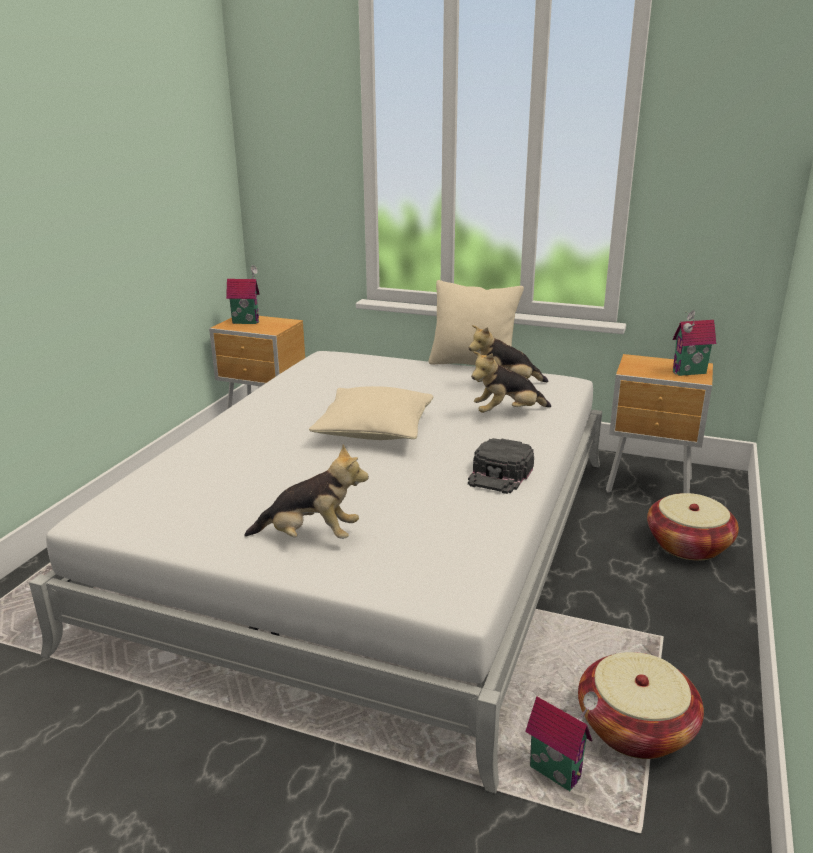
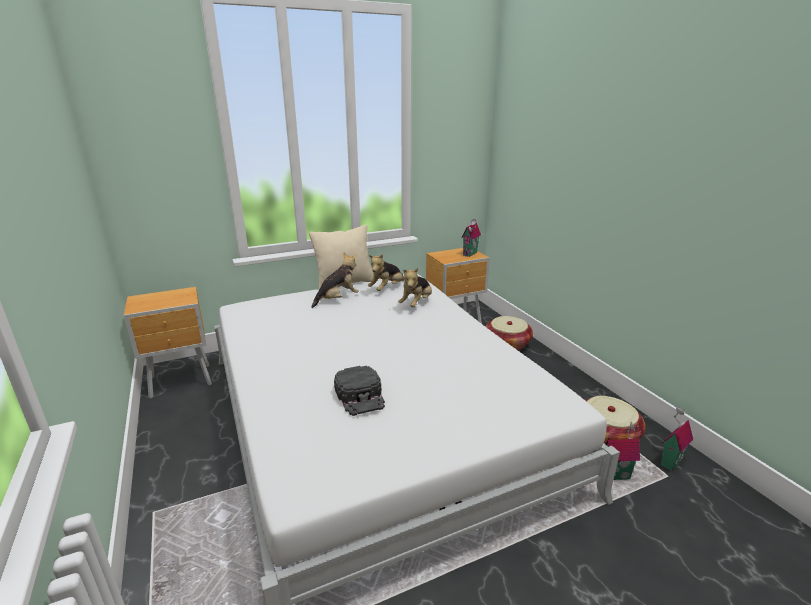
camera: 45 degrees left, 0 degrees up
toy house [226,265,260,324] -> toy house moved to [660,407,693,471]
plush toy [244,444,369,539] -> plush toy moved to [311,253,359,308]
beige pillow [309,386,433,440] -> none
black cap [468,438,534,494] -> black cap moved to [334,366,385,416]

